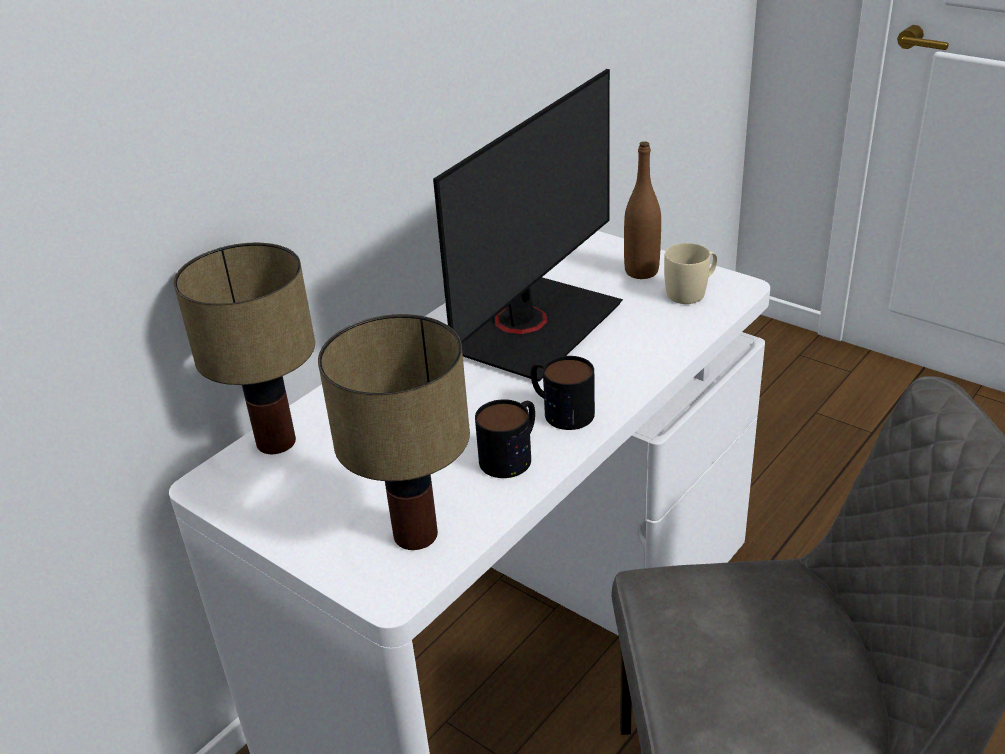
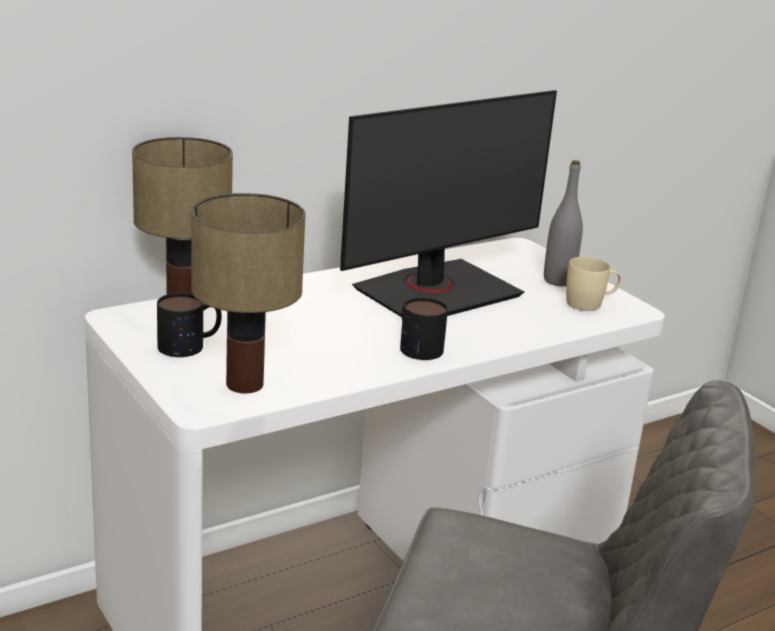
camera: 15 degrees right, 10 degrees down
mug [475,399,535,478] -> mug moved to [157,293,222,357]
brown bottle [624,141,661,279] -> grey bottle [544,160,583,286]

